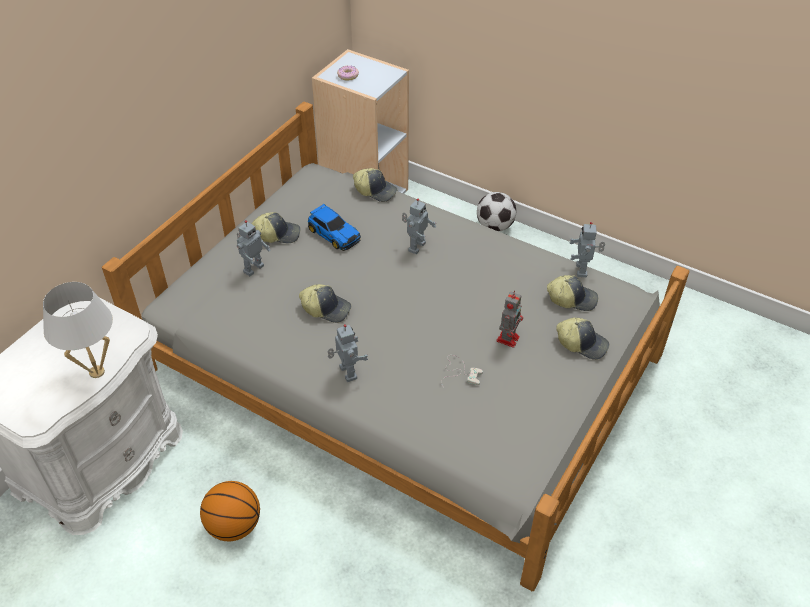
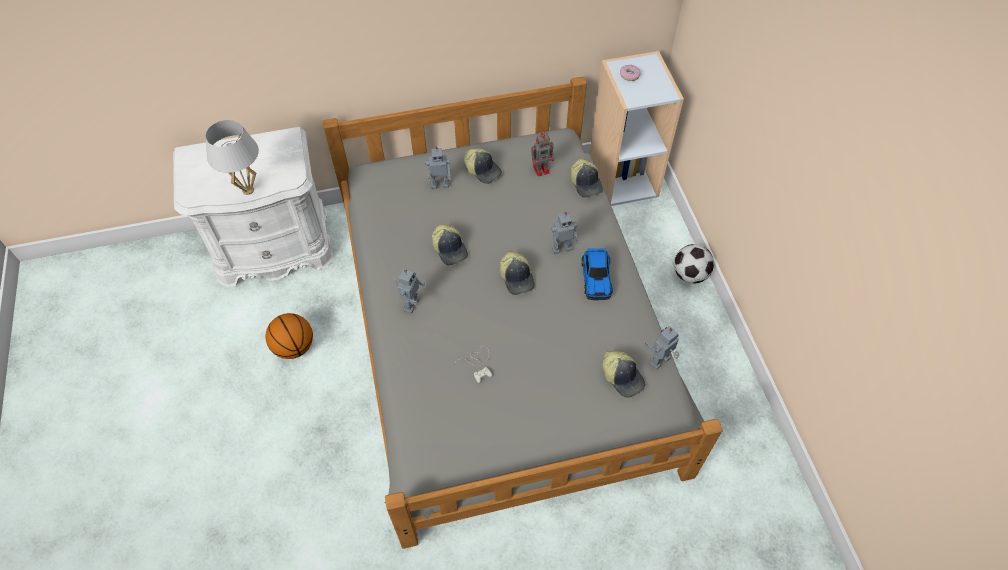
camera: 45 degrees right, 10 degrees up
toy car [308,204,361,251] -> toy car moved to [581,248,613,300]
toy robot [496,290,523,348] -> toy robot moved to [531,131,554,176]
cap [556,318,609,360] -> cap moved to [500,251,535,295]

